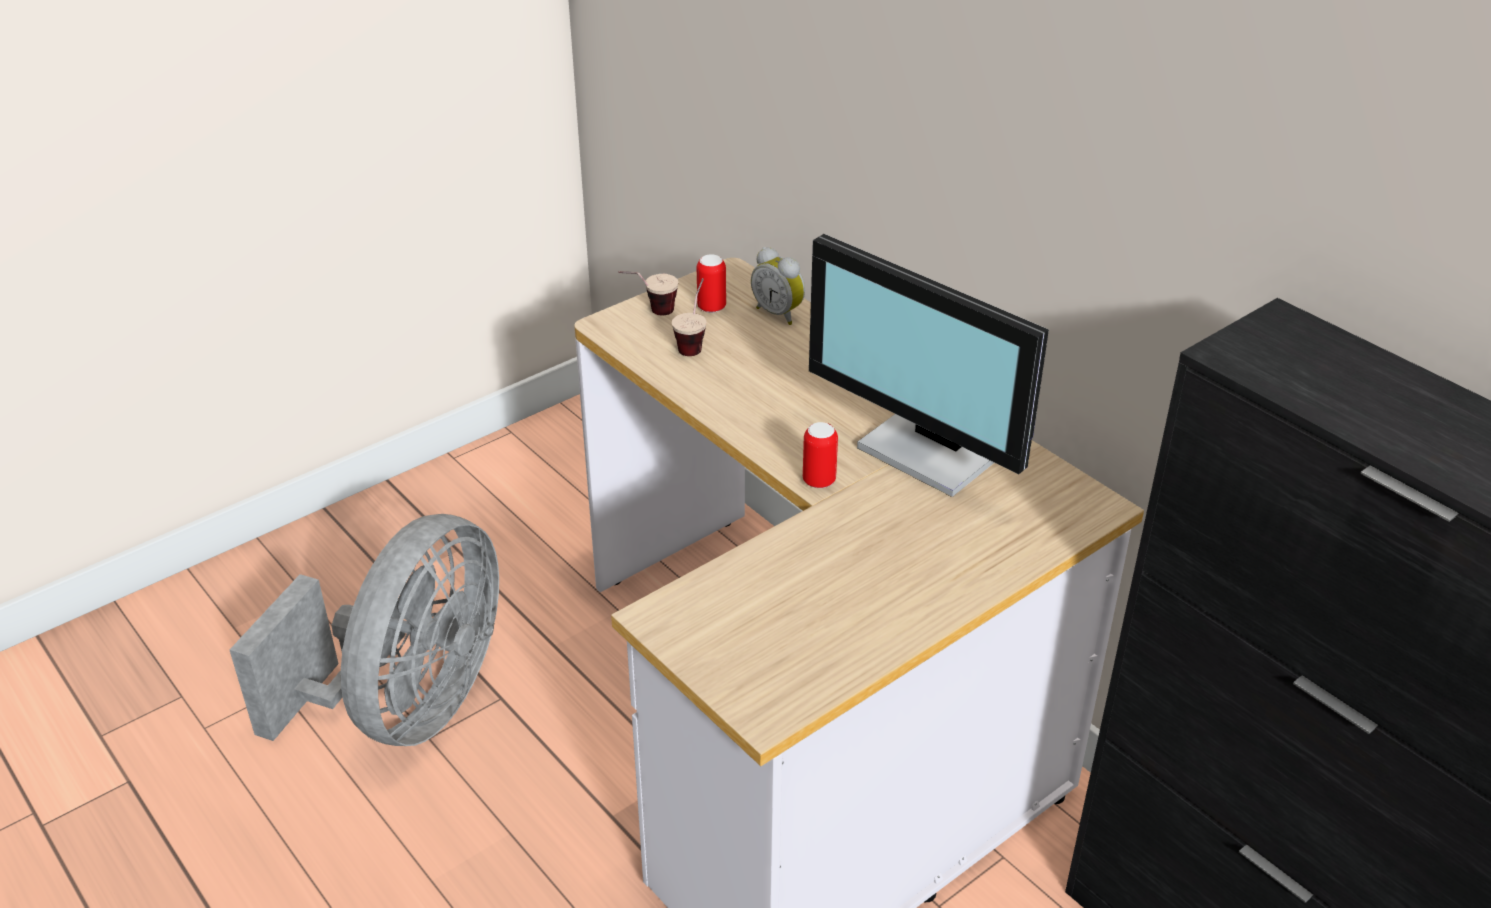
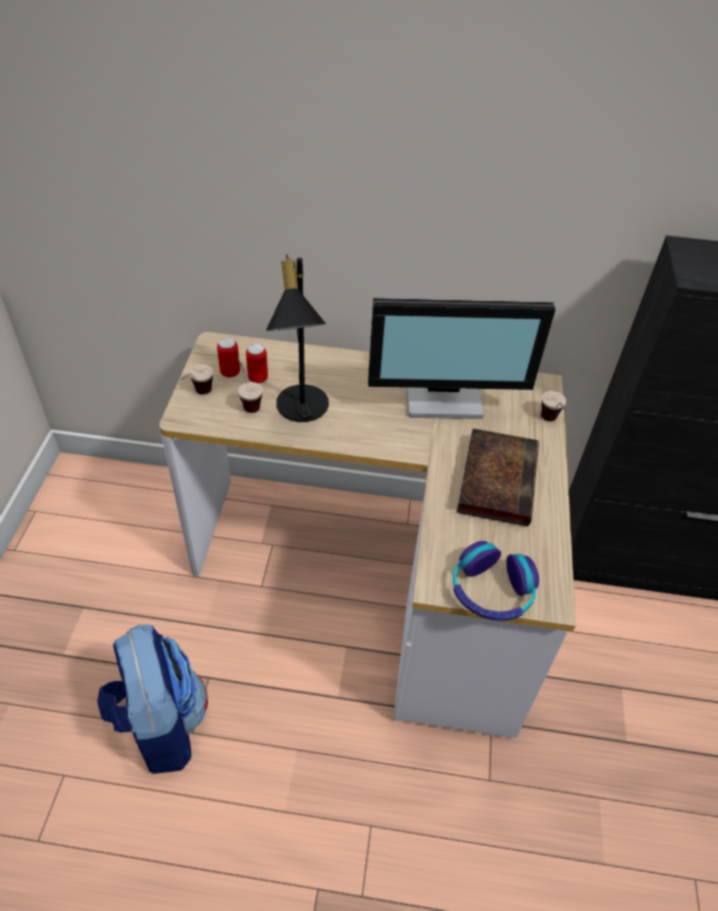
camera: 45 degrees left, 10 degrees up
grey fan [230,514,499,746] -> backpack [97,624,208,774]
alarm clock [751,247,805,325] -> none
can [803,422,838,488] -> can moved to [246,344,268,383]
none -> black table lamp [266,254,329,422]
none -> headphones [453,541,539,621]
none -> book [457,429,539,526]
none -> cup [541,391,566,421]

